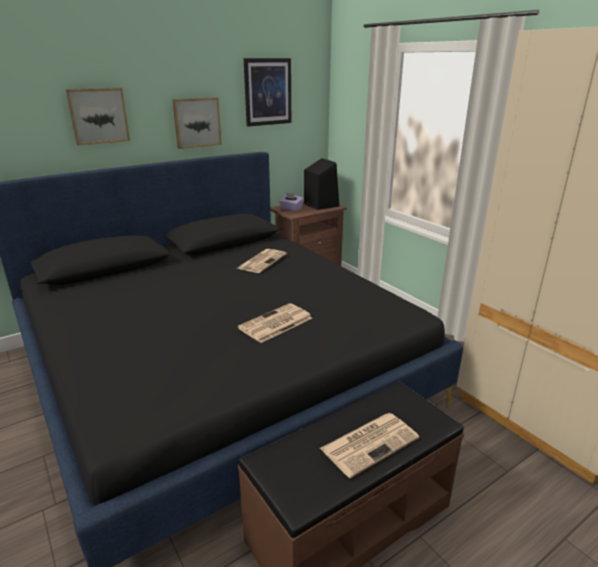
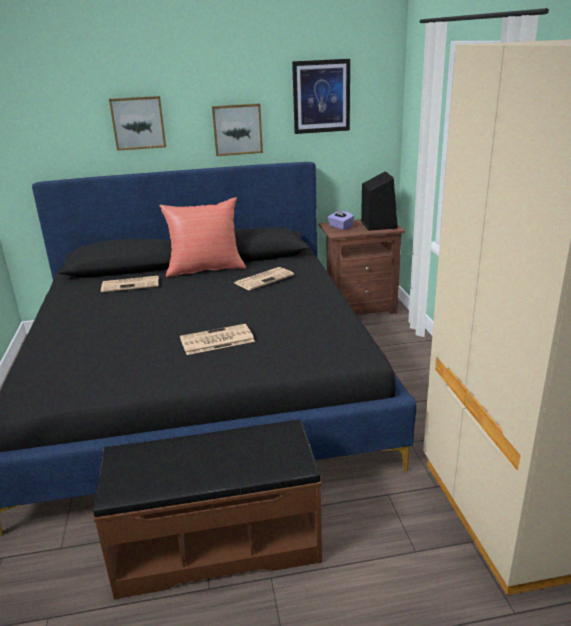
camera: 25 degrees right, 0 degrees up
newspaper [320,413,419,478] -> newspaper moved to [101,276,159,292]
none -> red pillow [160,197,246,277]

